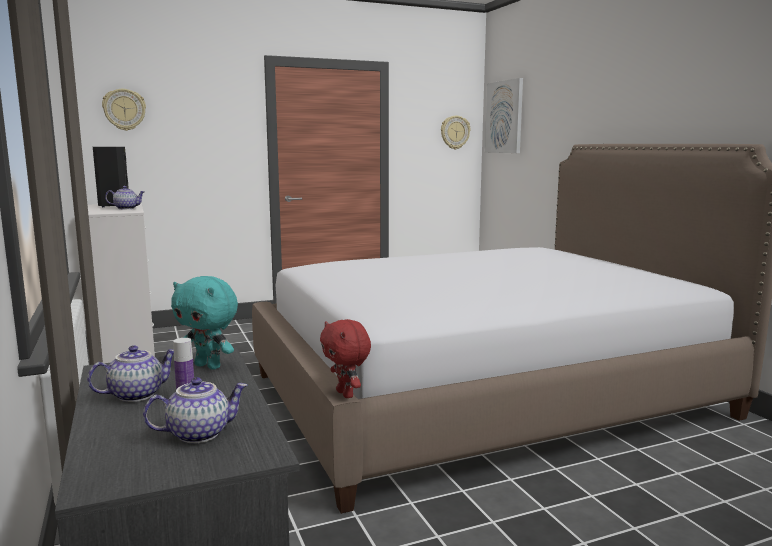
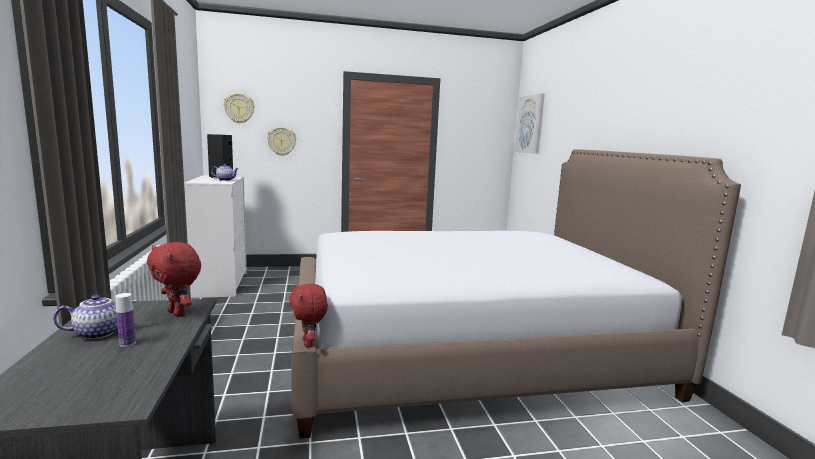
camera: 10 degrees right, 0 degrees up
teapot [143,377,248,443] -> none
turquoise plush toy [171,276,238,370] -> red plush toy [147,242,201,317]
wall clock [441,116,470,149] -> wall clock moved to [267,127,296,156]

